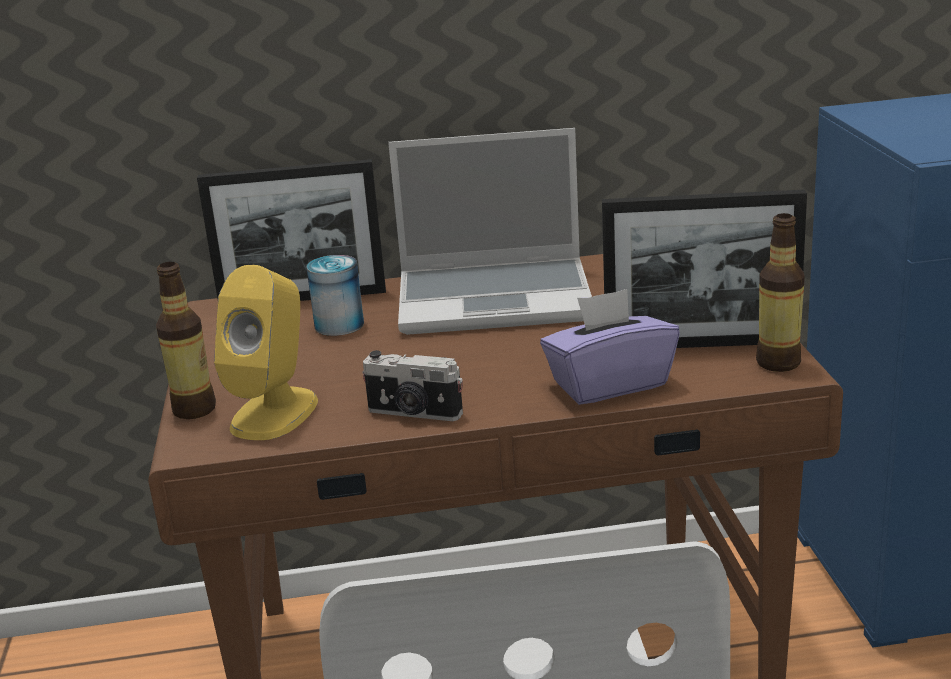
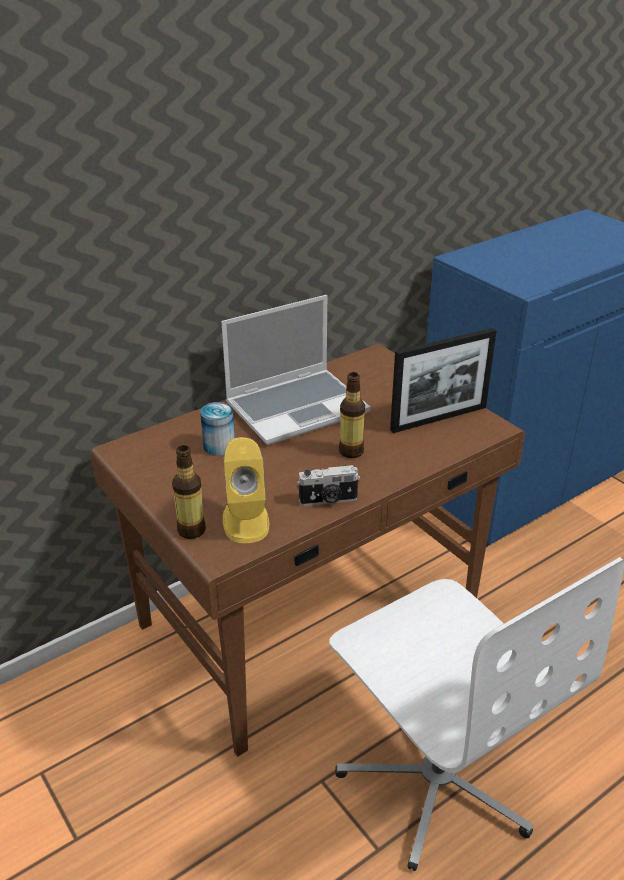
camera: 30 degrees left, 10 degrees up
picture frame [197,159,386,301] -> none
purple tissue box [540,289,680,405] -> none
bottle [756,213,805,372] -> bottle moved to [339,372,365,458]

